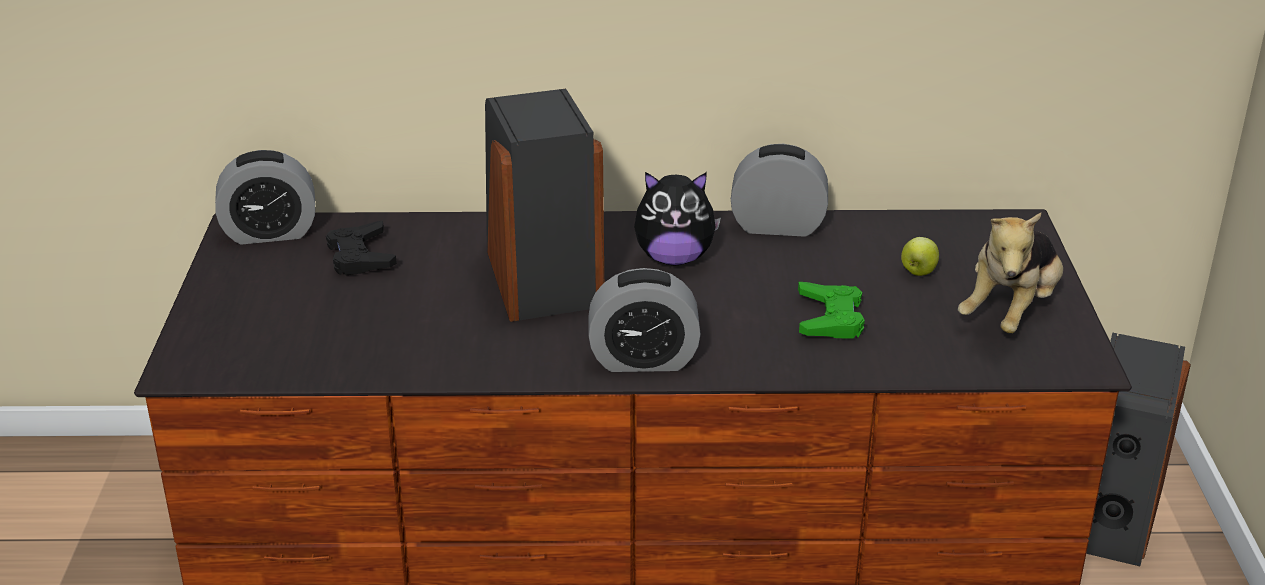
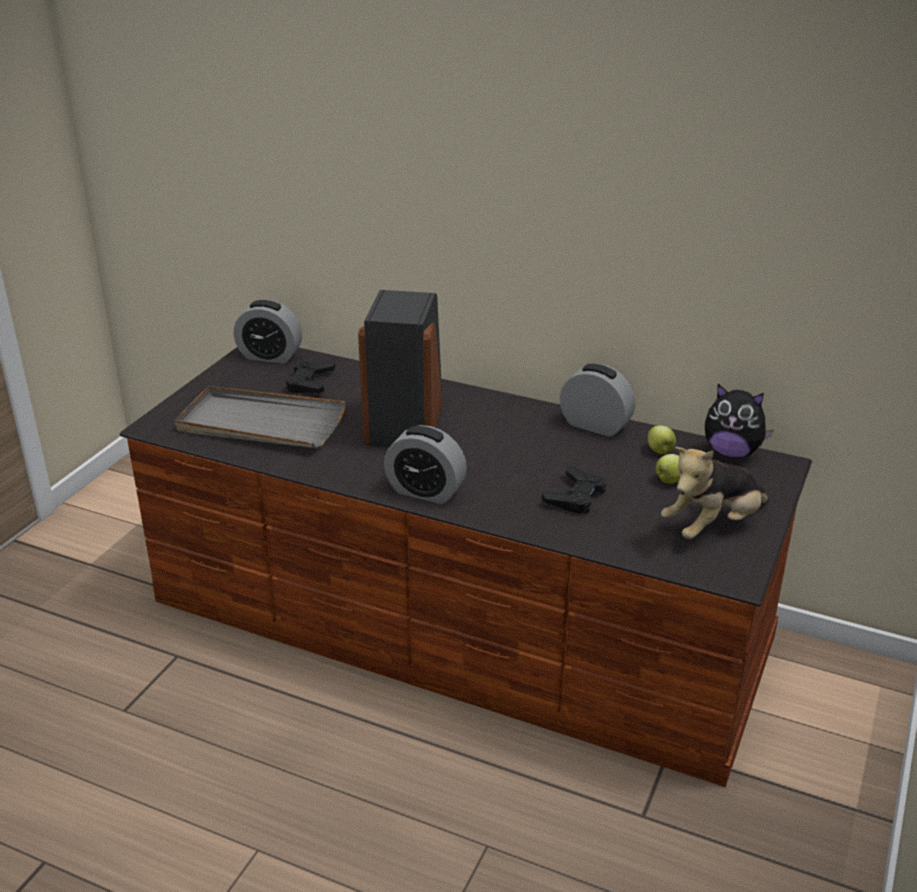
camera: 25 degrees right, 0 degrees up
plush toy [634,172,721,265] -> plush toy moved to [705,384,774,458]
green game controller [798,282,865,339] -> black game controller [542,465,607,514]
speaker [1086,333,1191,566] -> none
none -> grey tray [175,386,346,448]
none -> apple [648,425,676,454]

